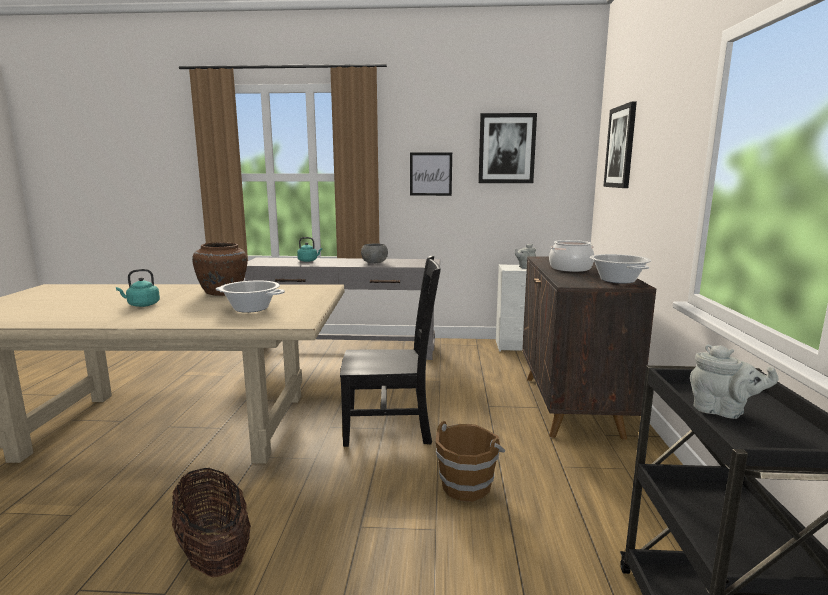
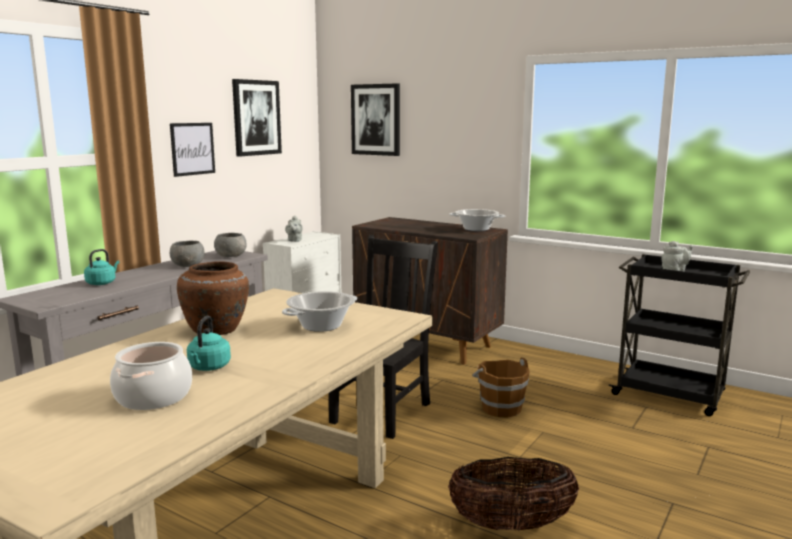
camera: 60 degrees left, 0 degrees up
cooking pot [549,240,594,272] -> cooking pot moved to [110,342,192,410]
none -> grey bowl [214,233,246,257]

